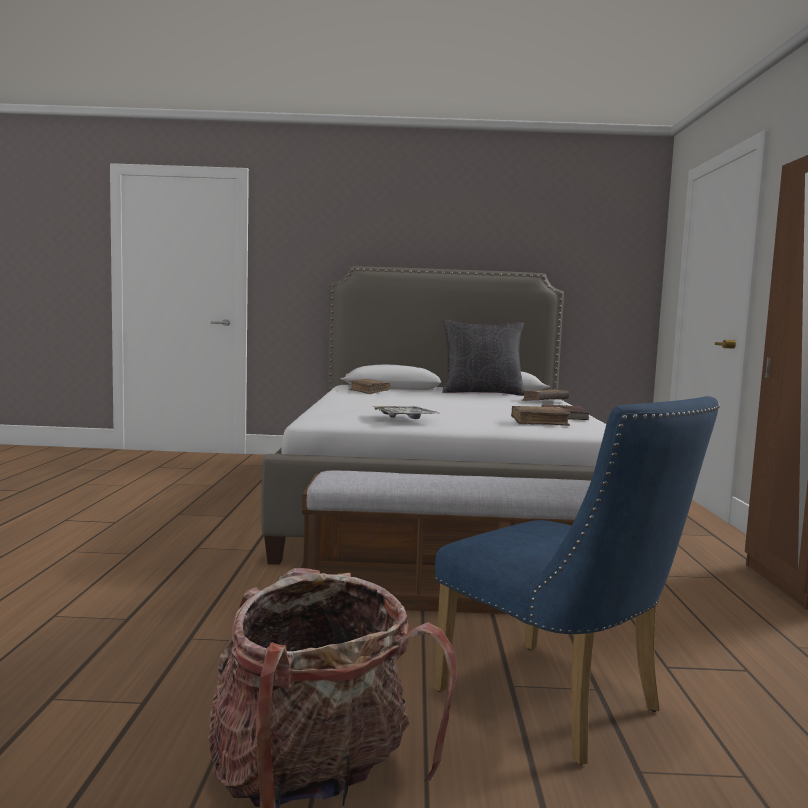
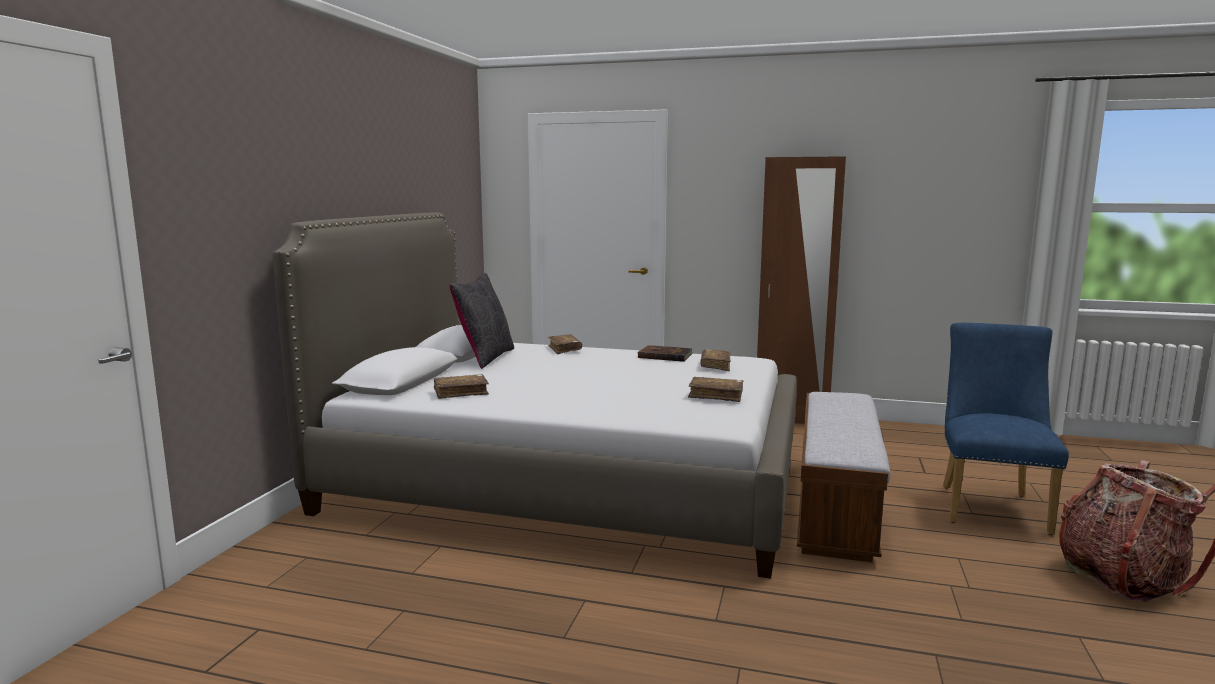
camera: 75 degrees left, 5 degrees up
tray [371,406,441,419] -> brown book [688,377,744,402]
blue chair [433,396,720,765] -> blue chair turned 45 degrees counterclockwise [943,323,1069,535]

